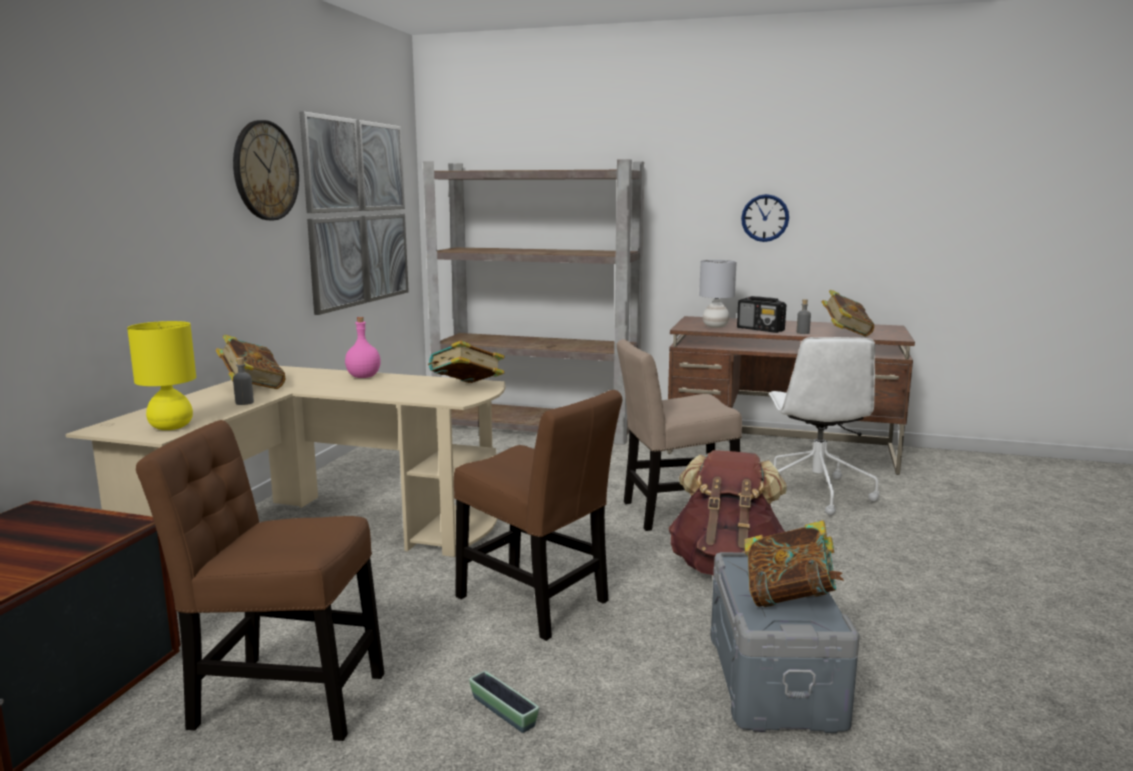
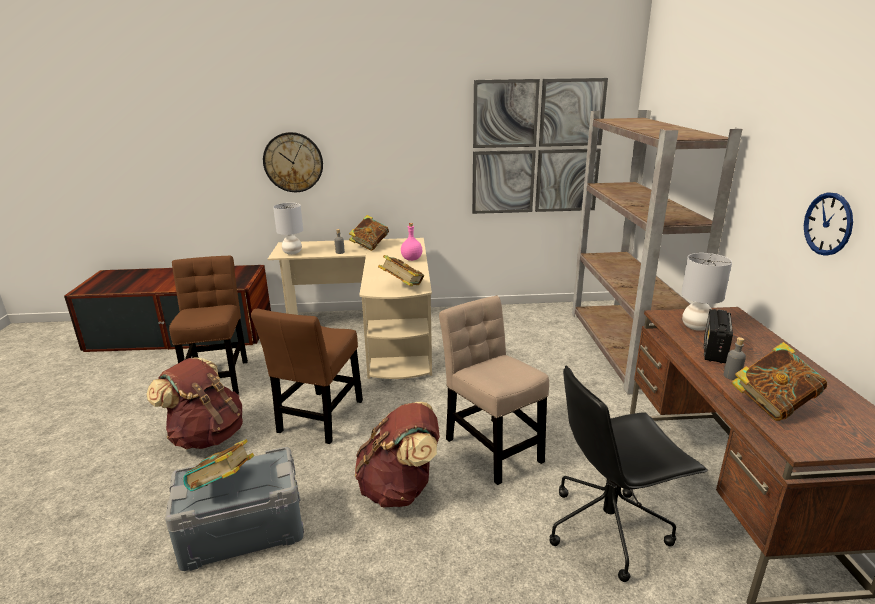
camera: 70 degrees right, 10 degrees up
yellow table lamp [127,321,196,430] -> grey table lamp [273,203,303,255]
wall clock [233,120,299,220] -> wall clock moved to [263,132,323,192]
planter [469,671,539,733] -> brown backpack [146,357,243,449]
white office chair [768,337,880,516] -> black office chair [550,365,708,582]

